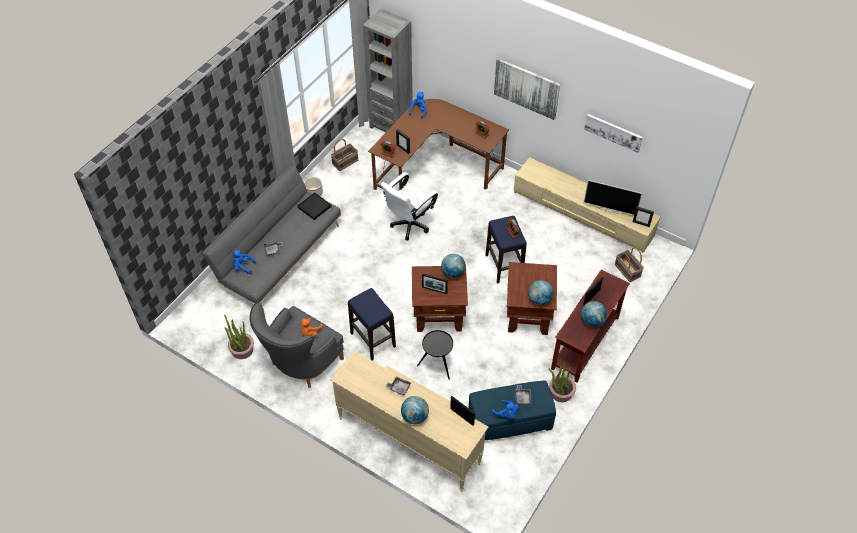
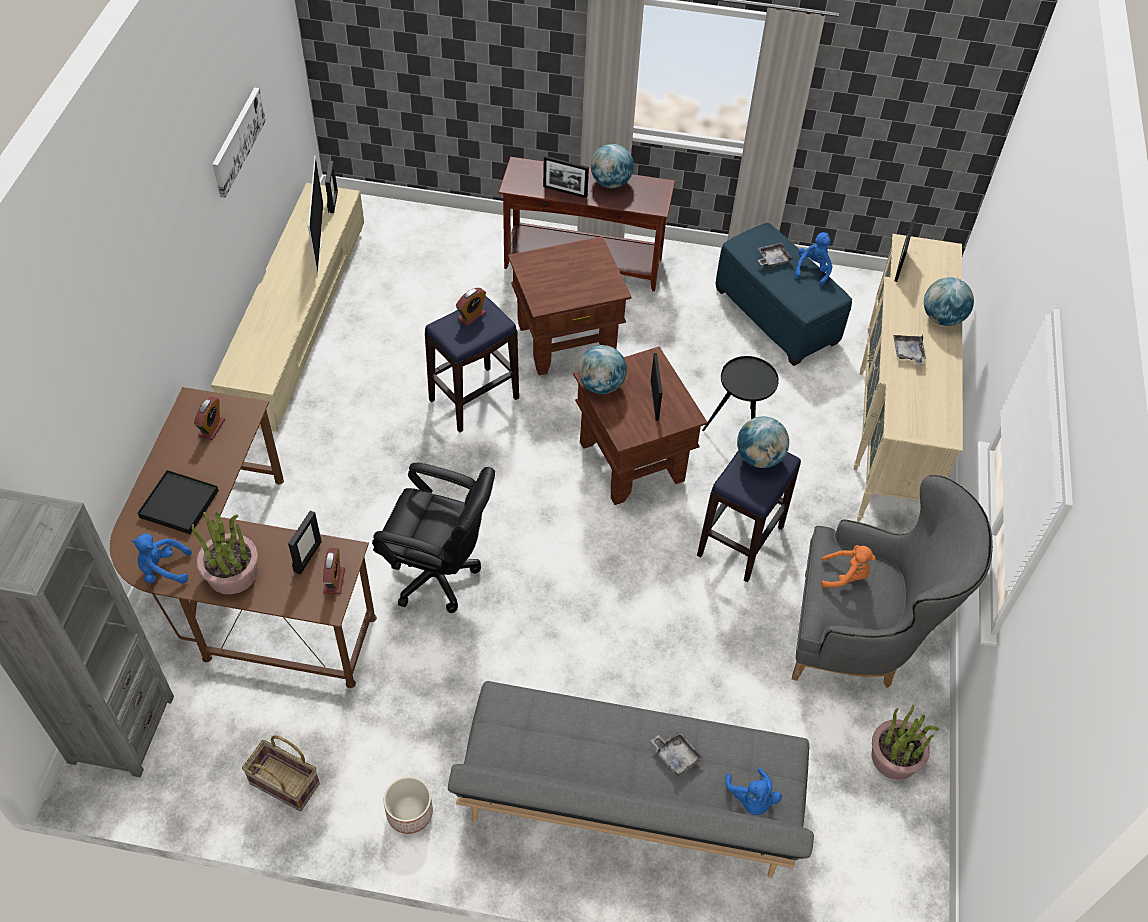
camera: 115 degrees left, 0 degrees up
black tray [298,192,331,220] -> black tray moved to [138,470,219,534]
white office chair [381,172,438,241] -> black office chair [372,463,495,613]
picture [494,58,560,120] -> none
globe [528,280,553,305] -> globe moved to [737,416,789,468]
potted plant [549,362,576,402] -> potted plant moved to [192,512,258,595]
basket [615,247,644,282] -> none

